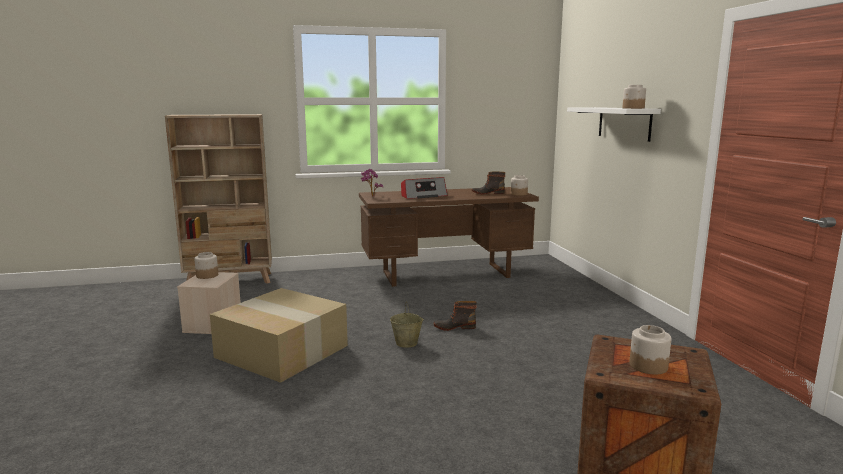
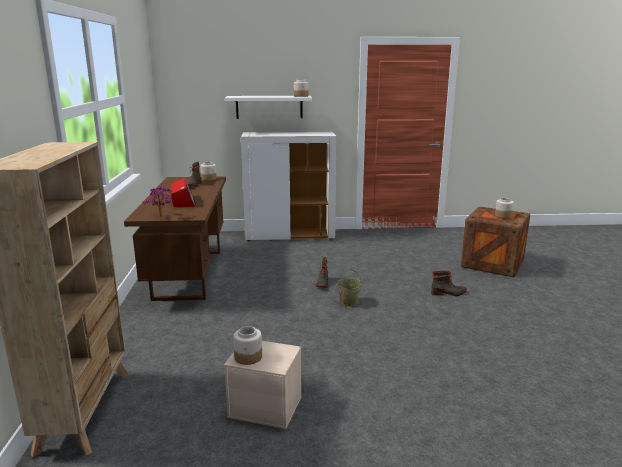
camera: 80 degrees left, 5 degrees up
cardboard box [210,288,348,383] -> none
none -> white cabinet [241,132,337,241]
none -> boot [431,271,467,296]

